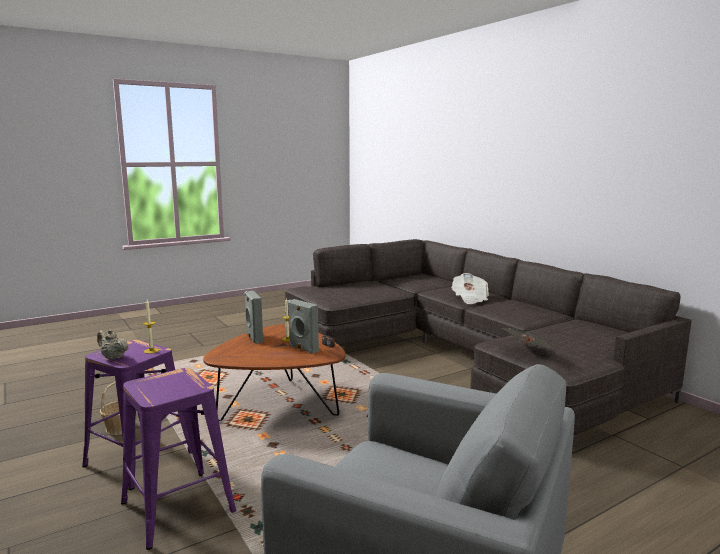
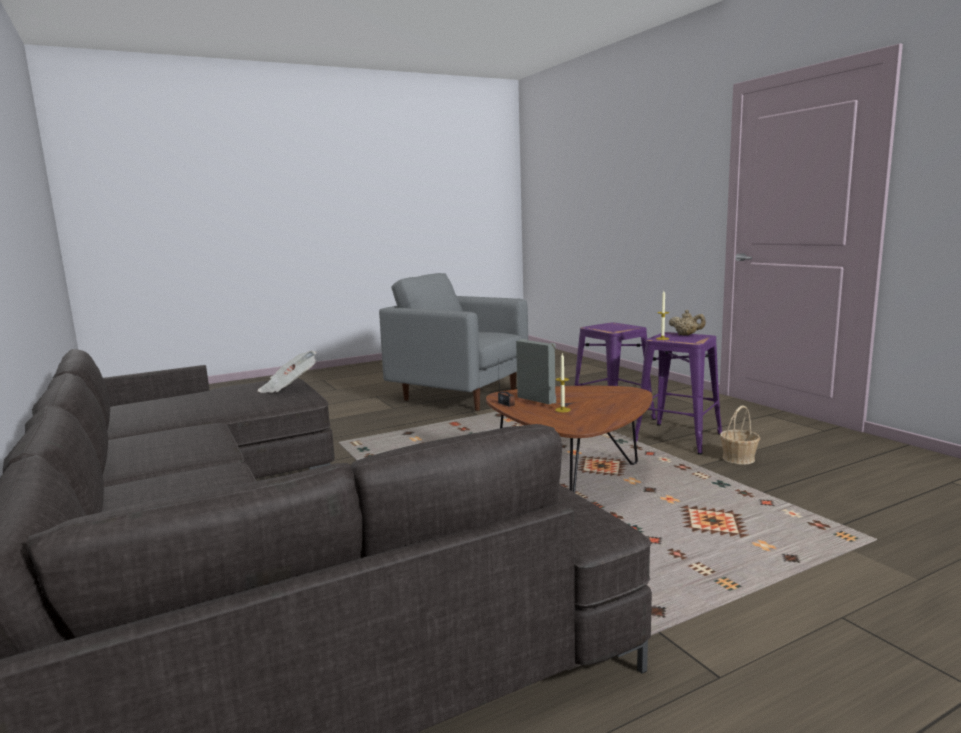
camera: 175 degrees left, 0 degrees up
grey speaker [244,291,263,344] -> none
newspaper [451,273,489,304] -> none

